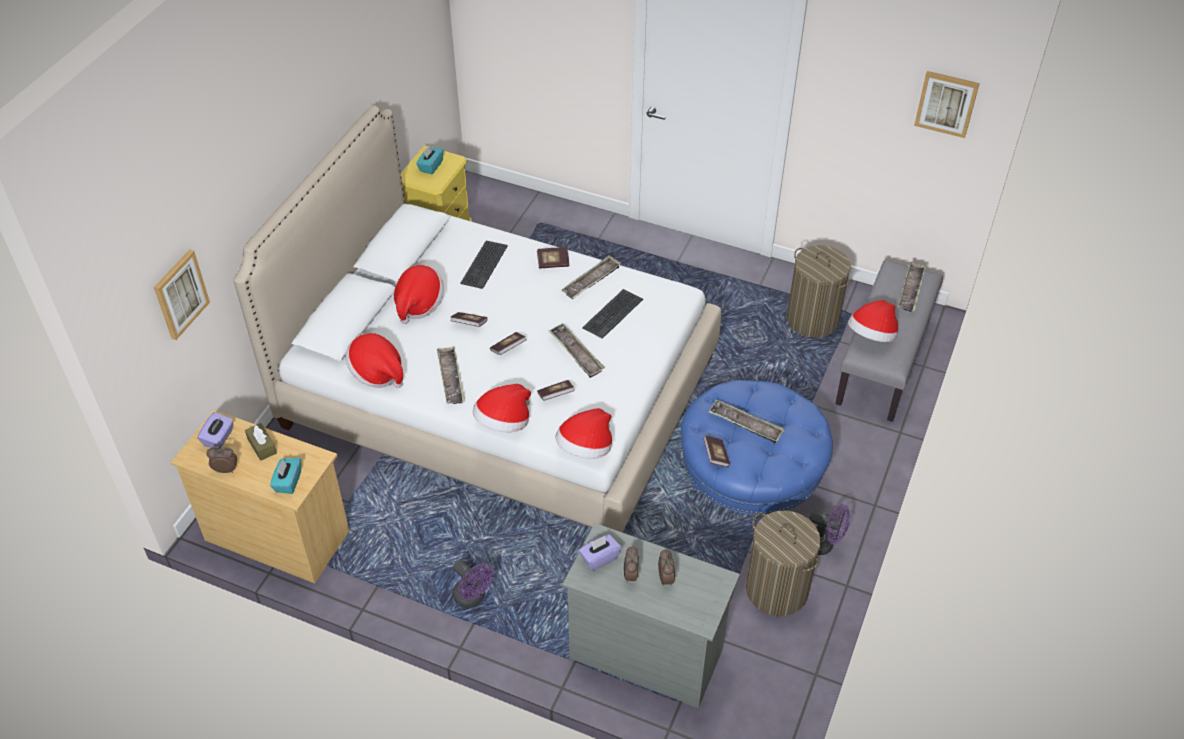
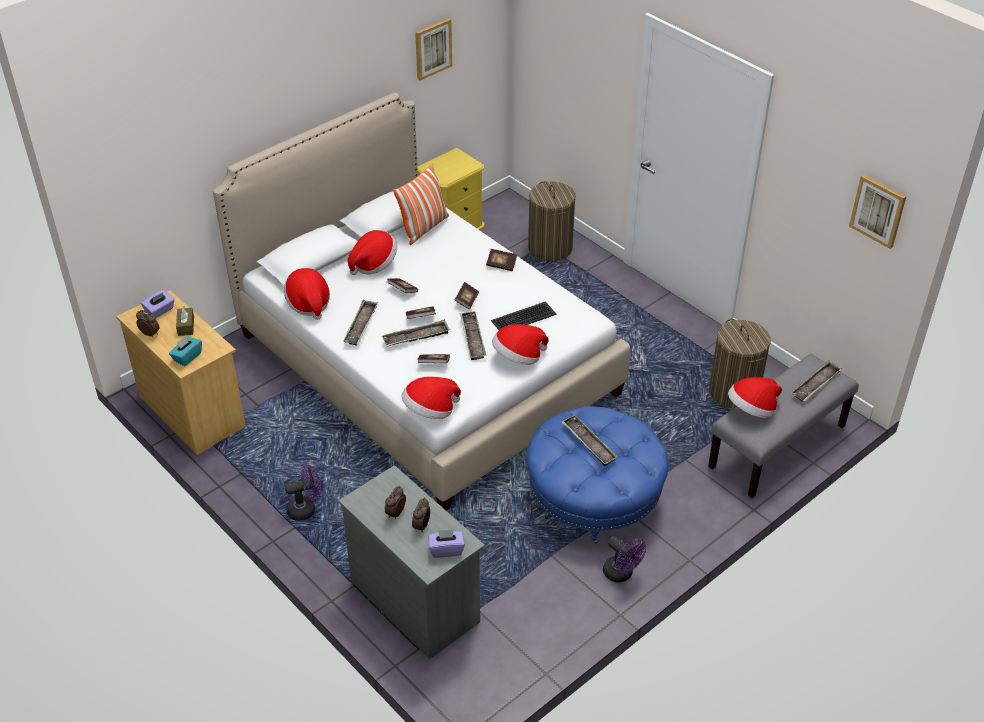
camera: 25 degrees right, 5 degrees down
picture [154,249,210,340] -> picture moved to [415,18,452,80]
turquoise tissue box [416,145,444,174] -> none
purple fan [452,560,494,608] -> purple fan turned 90 degrees counterclockwise [285,465,321,521]
keyboard [460,241,508,289] -> none
hat [473,384,531,432] -> hat moved to [492,324,549,365]
tray [561,255,621,299] -> tray moved to [382,320,450,347]
purple tissue box [579,534,621,571] -> purple tissue box moved to [428,530,465,558]
book [703,435,730,467] -> book moved to [455,282,479,309]
laundry basket [746,511,821,616] -> laundry basket moved to [528,181,576,261]
none -> pillow [393,164,449,245]

